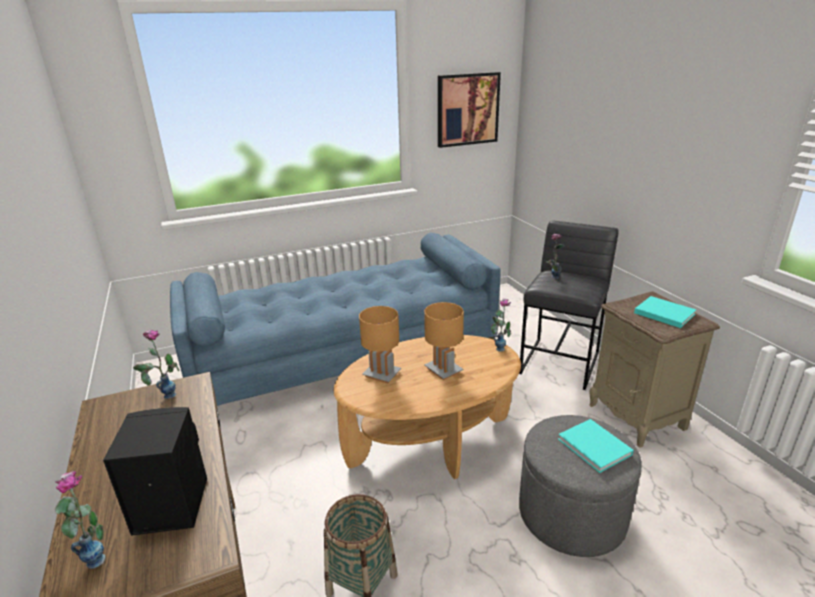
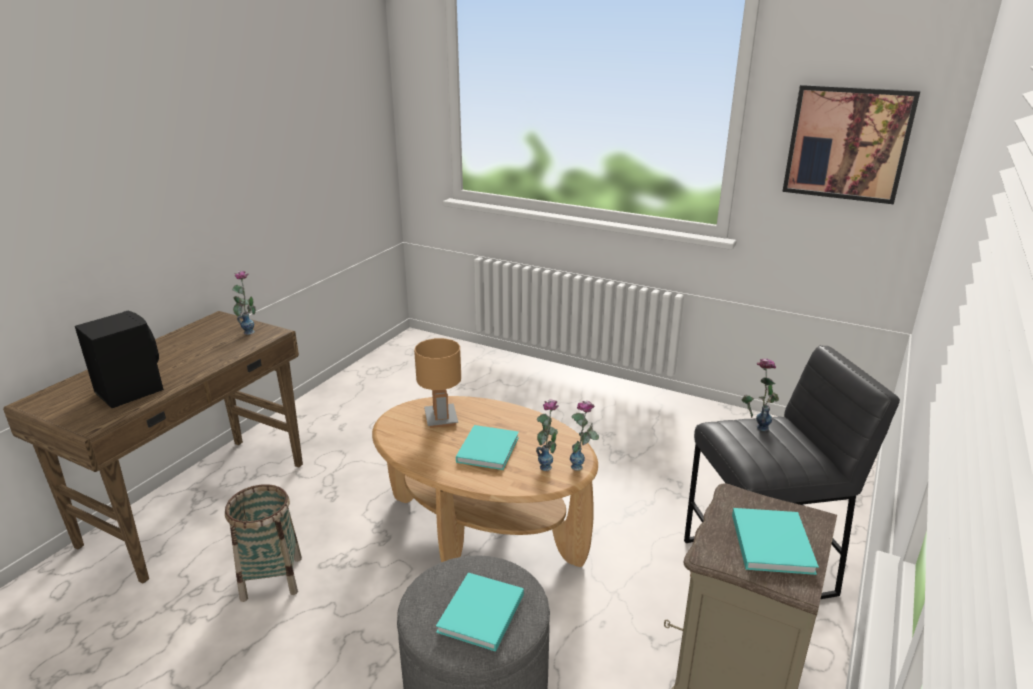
camera: 50 degrees right, 0 degrees up
vase [55,471,106,569] -> vase moved to [536,399,559,471]
blue sofa [170,233,501,406] -> none
brown table lamp [424,302,464,380] -> turquoise book [456,425,519,470]

